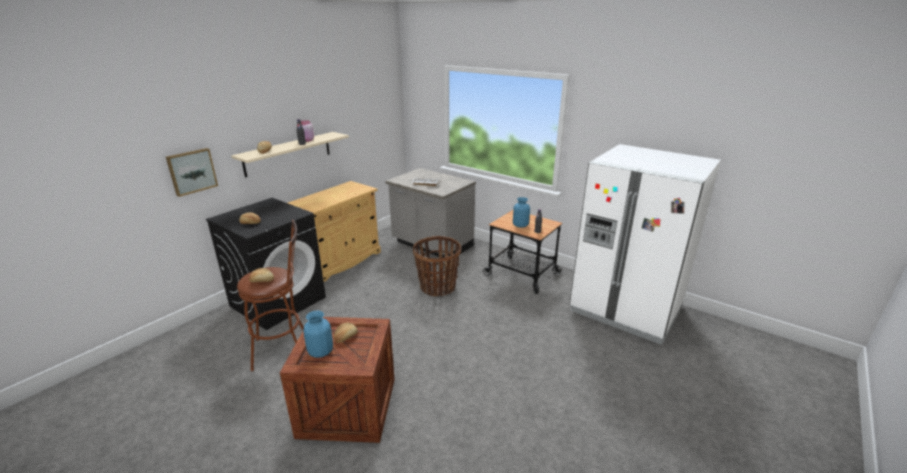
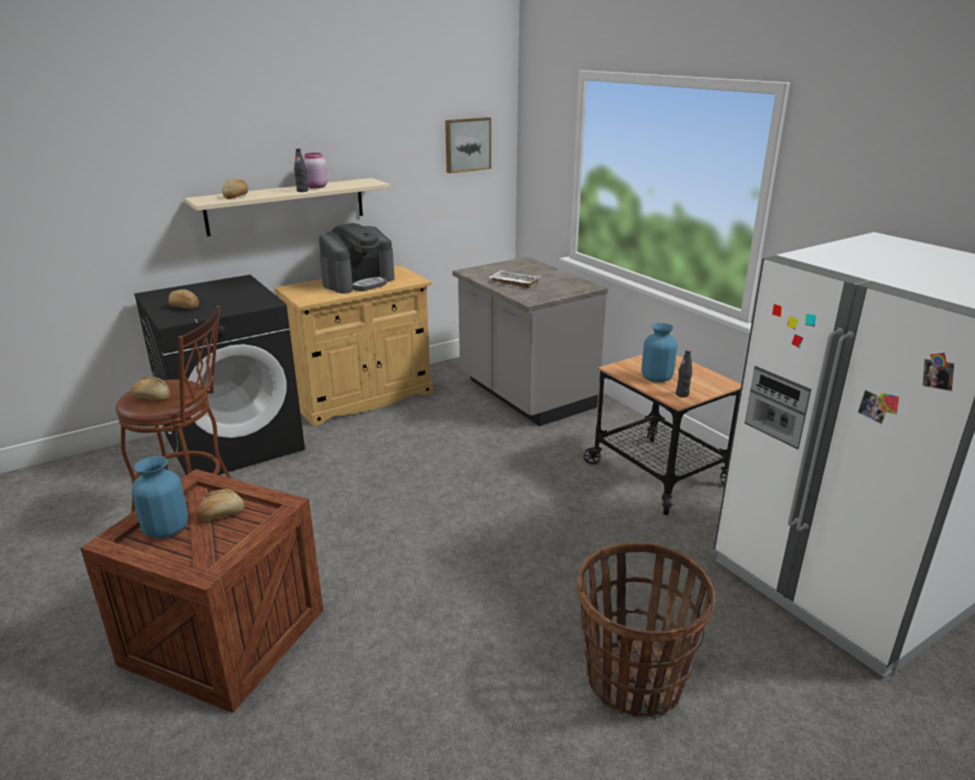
camera: 20 degrees right, 0 degrees up
picture [166,148,218,197] -> picture moved to [445,117,491,173]
basket [413,236,461,296] -> basket moved to [577,542,715,718]
none -> coffee machine [319,223,395,294]

